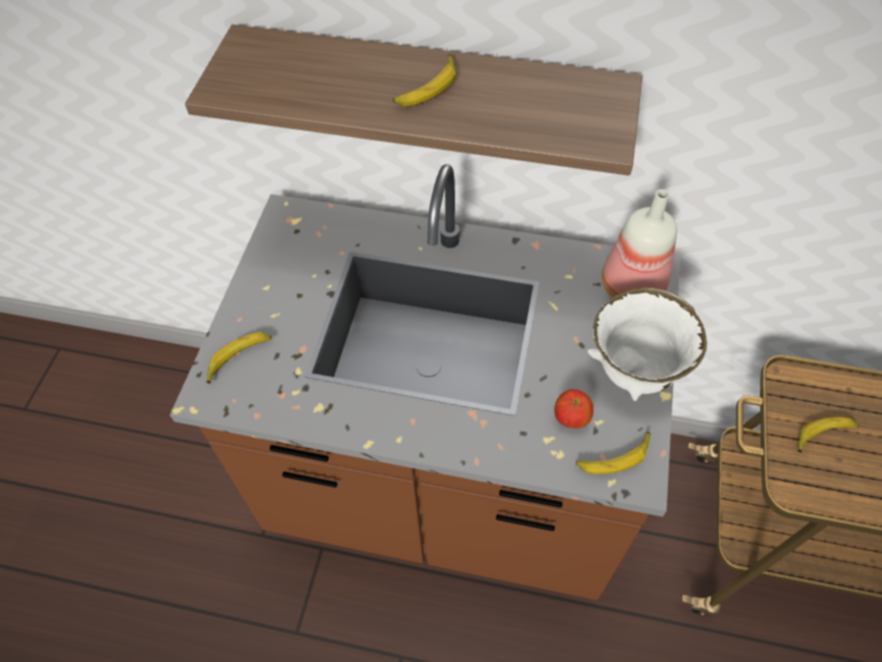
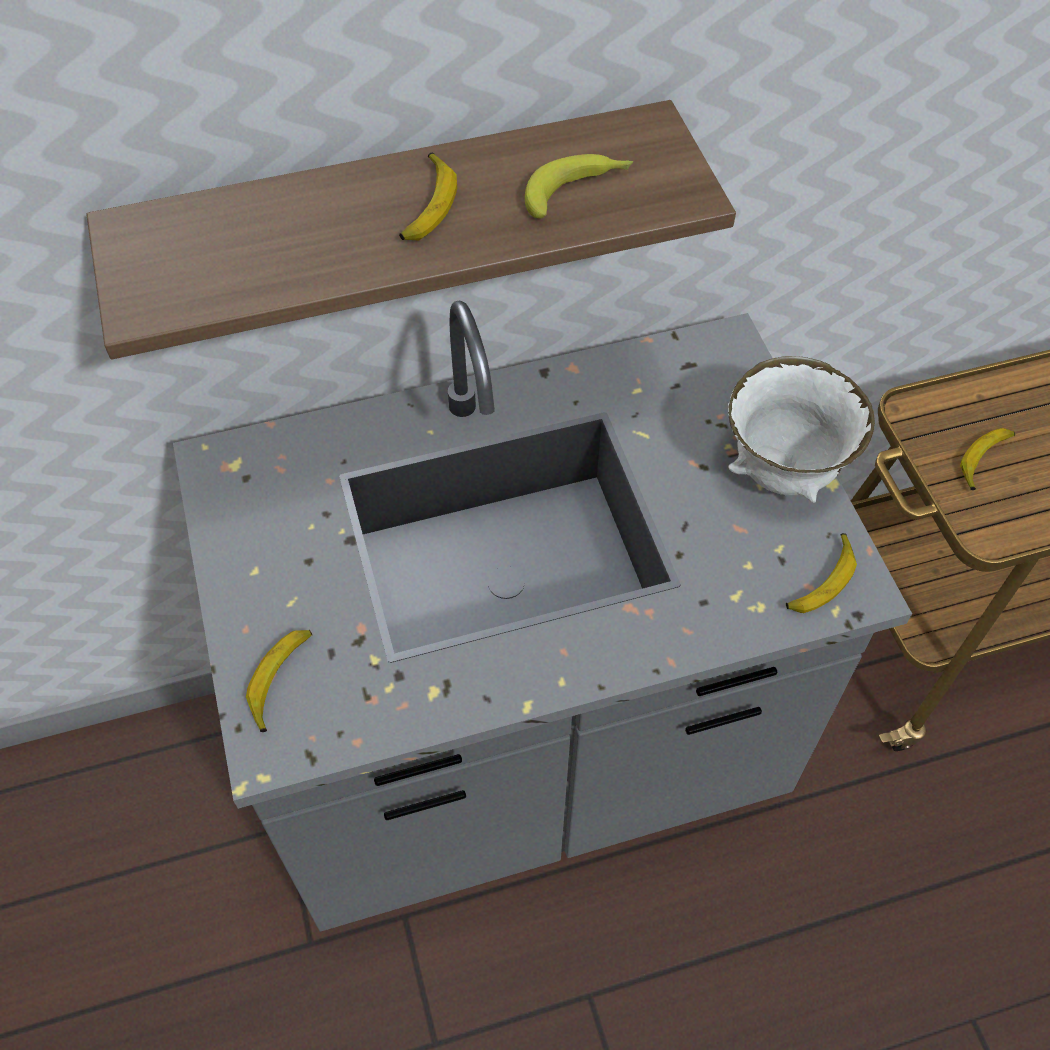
camera: 30 degrees left, 0 degrees up
brown counter [170,164,680,600] -> grey counter [173,301,912,931]
apple [554,389,593,428] -> none
bottle [602,189,677,298] -> none
none -> banana [525,154,633,218]

